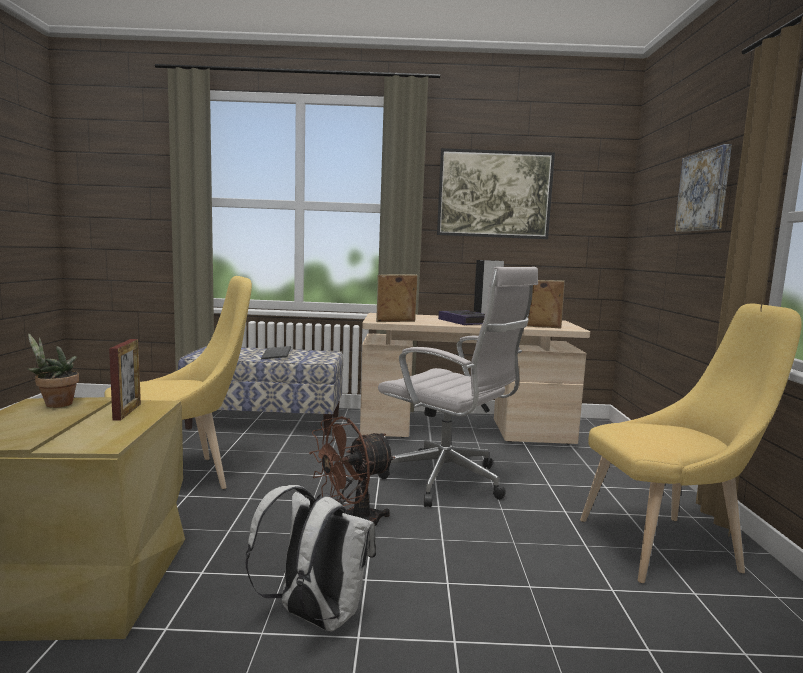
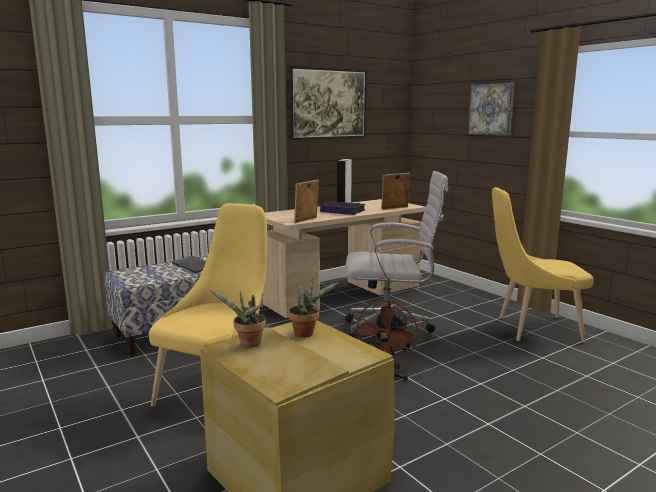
camera: 35 degrees left, 5 degrees up
picture frame [109,339,141,420] -> potted plant [289,279,339,338]
white backpack [246,485,376,632] -> none
yellow chair [580,303,802,583] -> yellow chair turned 135 degrees counterclockwise [492,187,594,343]

